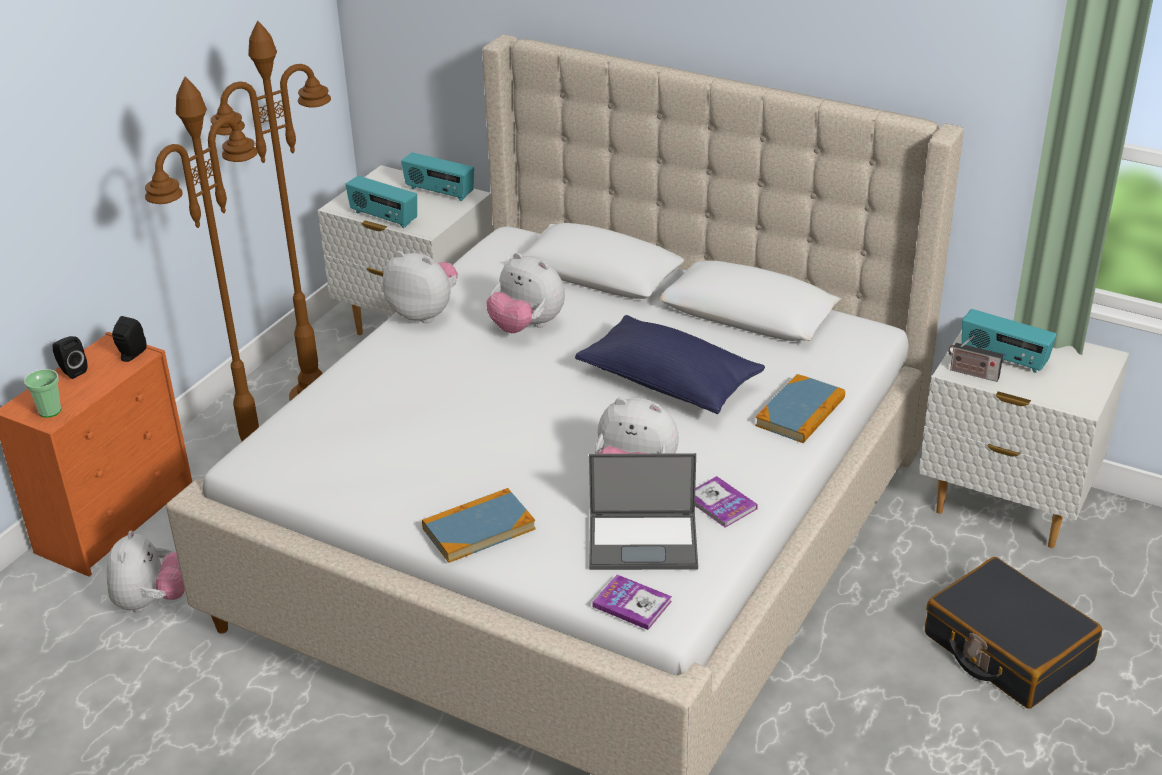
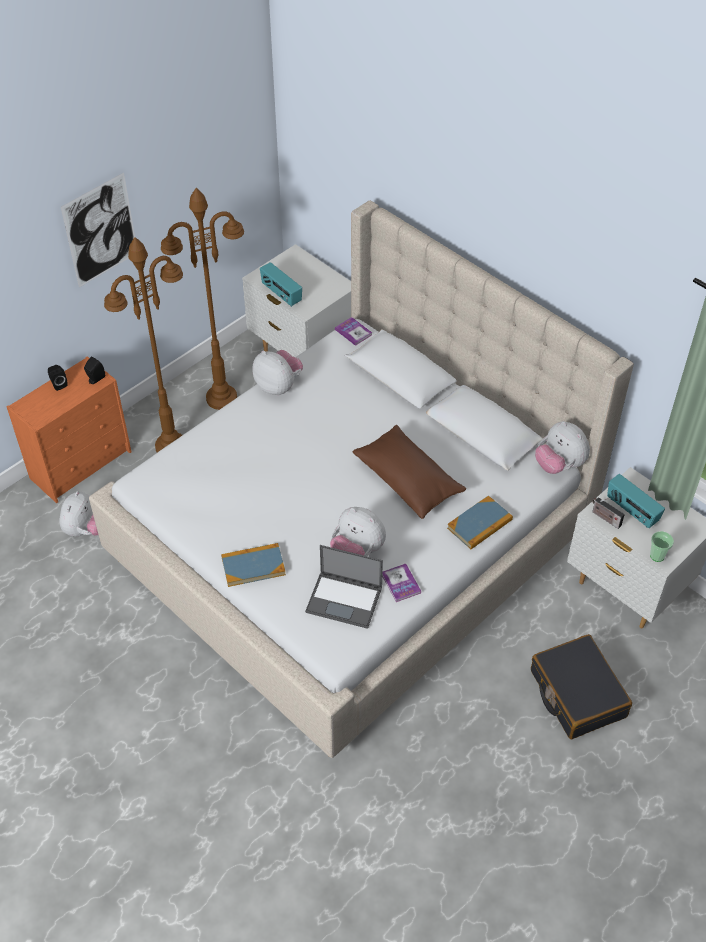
camera: 15 degrees right, 15 degrees up
cup [24,369,61,418] -> cup moved to [650,531,674,562]
radio [401,152,474,201] -> none
plush toy [486,252,565,333] -> plush toy moved to [535,421,590,474]
blue pillow [575,315,765,414] -> brown pillow [353,425,466,519]
book [592,574,672,630] -> book moved to [335,317,372,346]
none -> picture [61,173,135,287]

